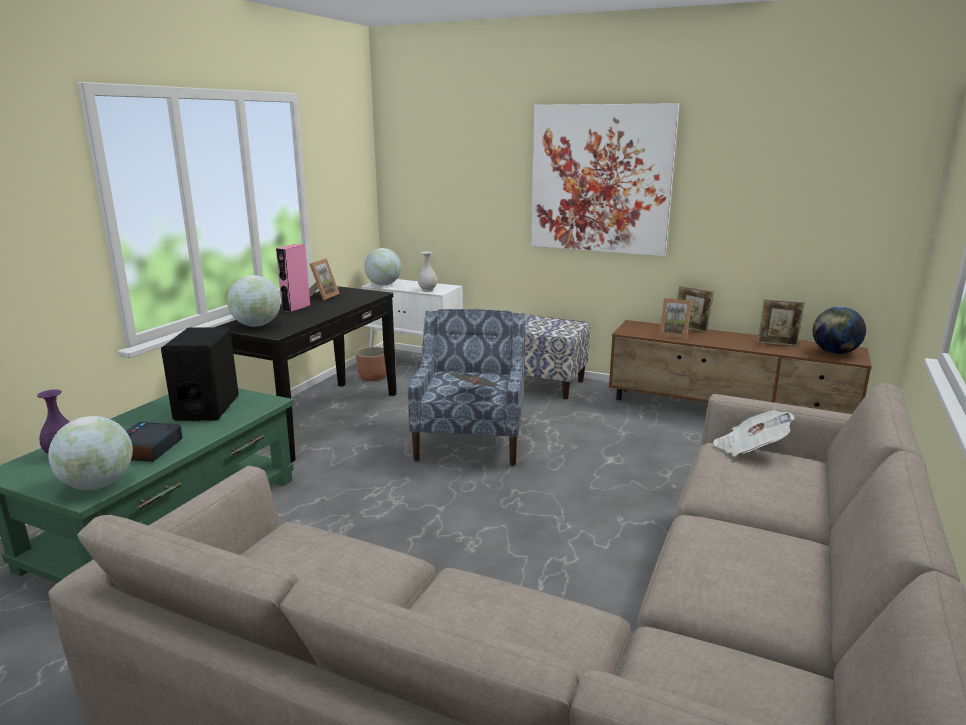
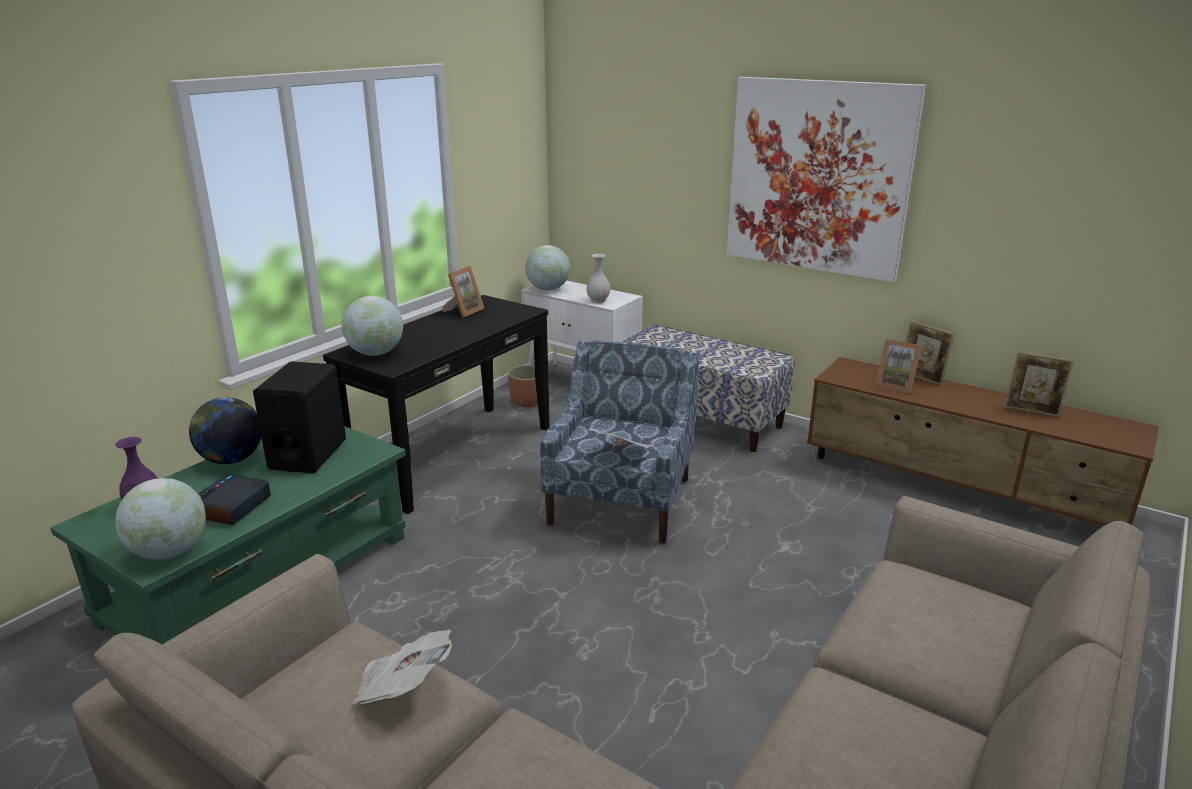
camera: 10 degrees right, 5 degrees up
pink speaker [276,244,311,312] -> none
newspaper [713,410,795,456] -> newspaper moved to [352,630,452,704]
globe [813,307,866,354] -> globe moved to [189,397,261,464]

